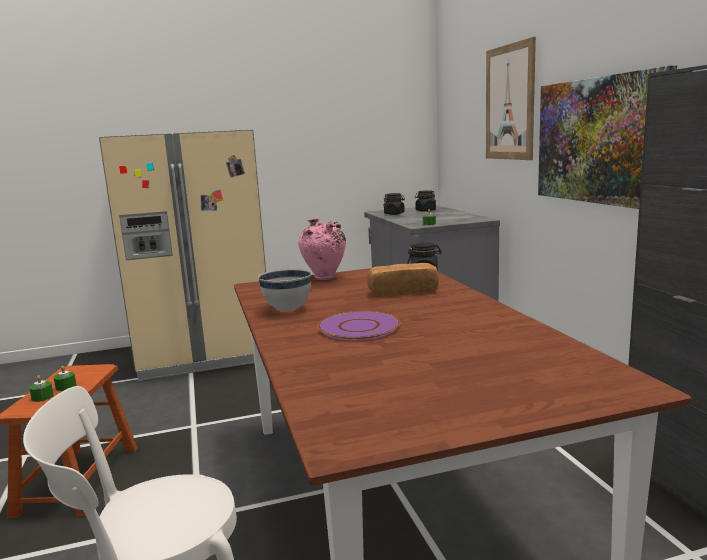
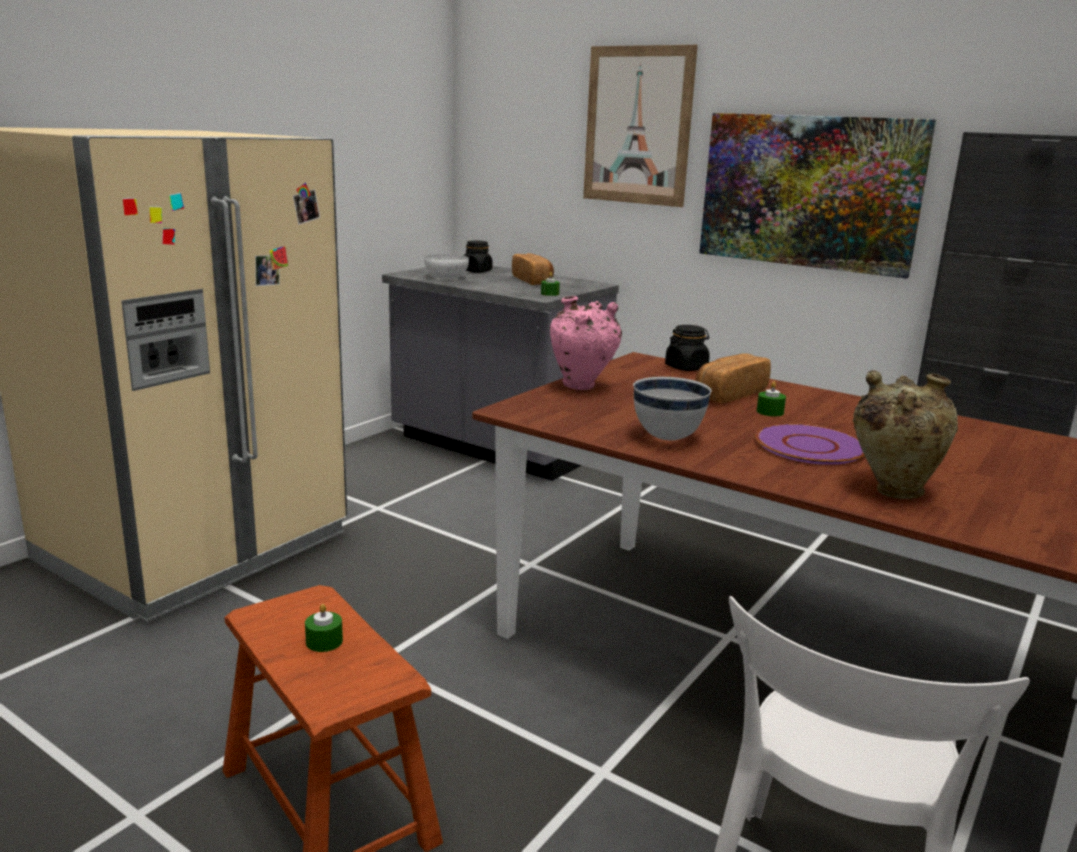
camera: 40 degrees left, 5 degrees up
green candle [29,375,54,402] -> green candle moved to [757,381,786,416]
black jar [383,193,405,215] -> white bowl [424,254,469,279]
none -> bread [512,253,554,285]
none -> beige vase [853,370,958,499]

